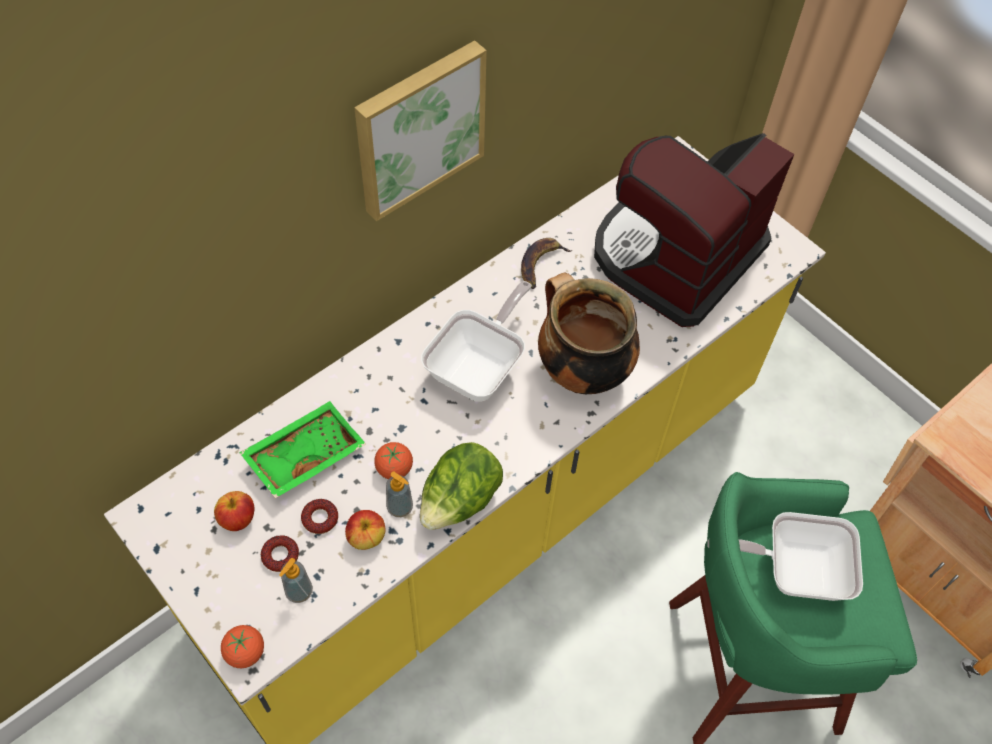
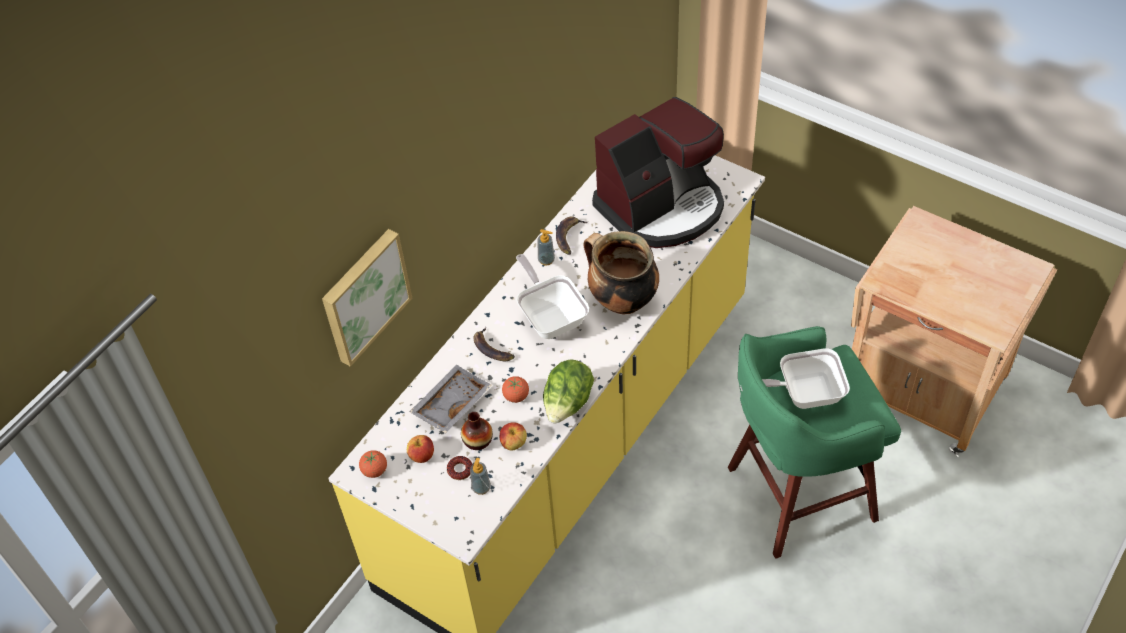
camera: 10 degrees left, 5 degrees down
tomato [221,625,264,668] -> tomato moved to [359,450,387,478]
green tray [240,401,366,498] -> grey tray [410,365,492,433]
donut [301,499,338,534] -> vase [461,412,493,450]
picture [354,40,487,221] -> picture moved to [322,229,412,367]
soap dispenser [386,472,413,517] -> soap dispenser moved to [538,229,555,266]
frying pan [421,281,532,402] -> frying pan turned 45 degrees counterclockwise [516,254,589,339]
coffee machine [594,133,794,327] -> coffee machine turned 150 degrees counterclockwise [592,97,724,248]
none -> banana [474,327,515,361]

